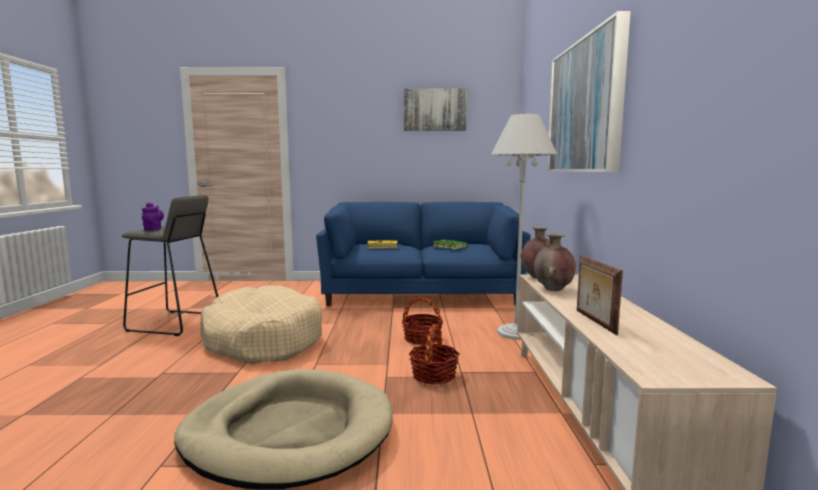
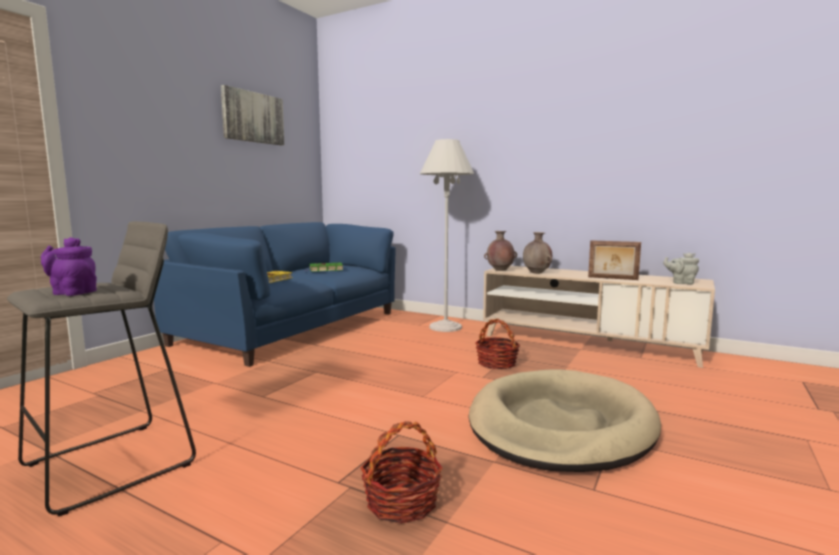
camera: 60 degrees left, 0 degrees up
beige dog bed [200,285,322,364] -> none
basket [402,297,443,345] -> basket moved to [360,421,443,524]
picture [547,11,631,172] -> none
none -> grey teapot [663,253,699,284]

